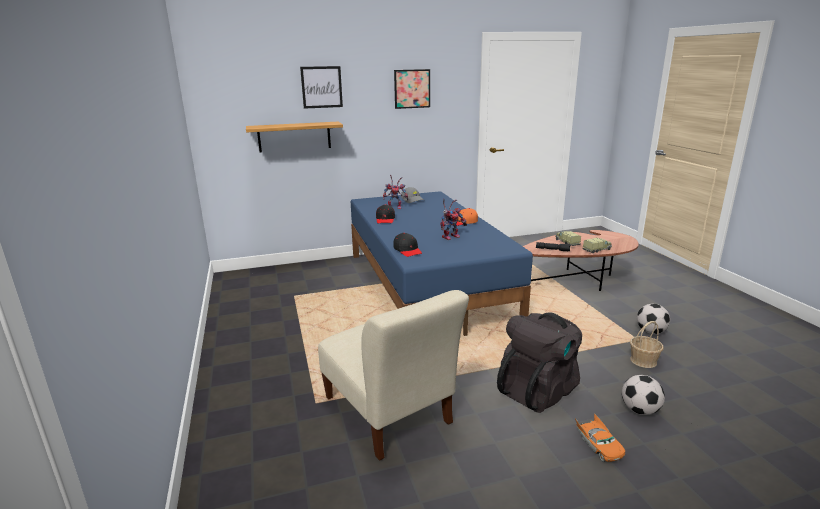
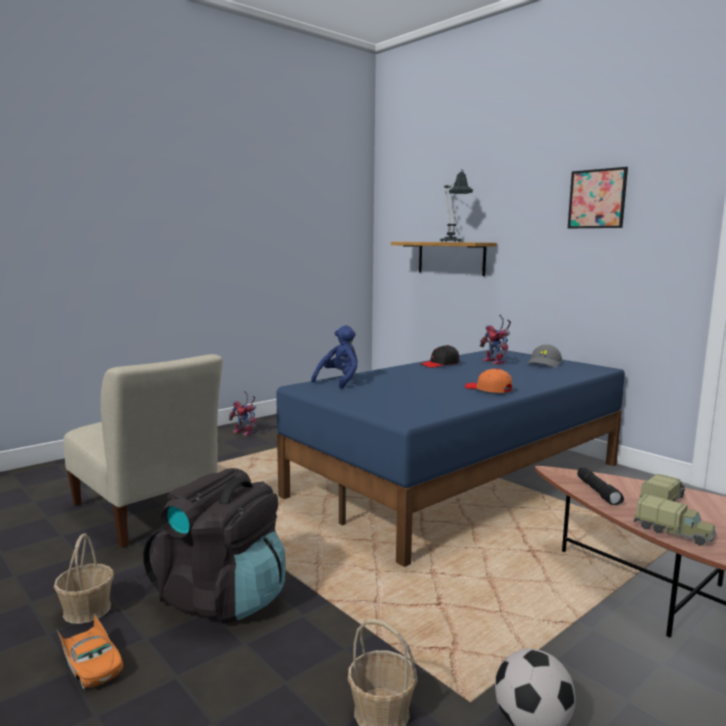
camera: 65 degrees right, 10 degrees down
picture [300,66,343,109] -> none
beige chair [318,290,469,460] -> beige chair turned 75 degrees counterclockwise [63,354,223,547]
black cap [394,233,422,257] -> blue plush toy [311,325,358,389]
toy robot [440,199,467,240] -> toy robot moved to [229,391,256,436]
orange toy car [575,413,625,462] -> orange toy car turned 90 degrees counterclockwise [56,614,123,690]
football [622,375,665,415] -> none
none -> basket [54,533,114,624]
none -> table lamp [440,169,473,242]

